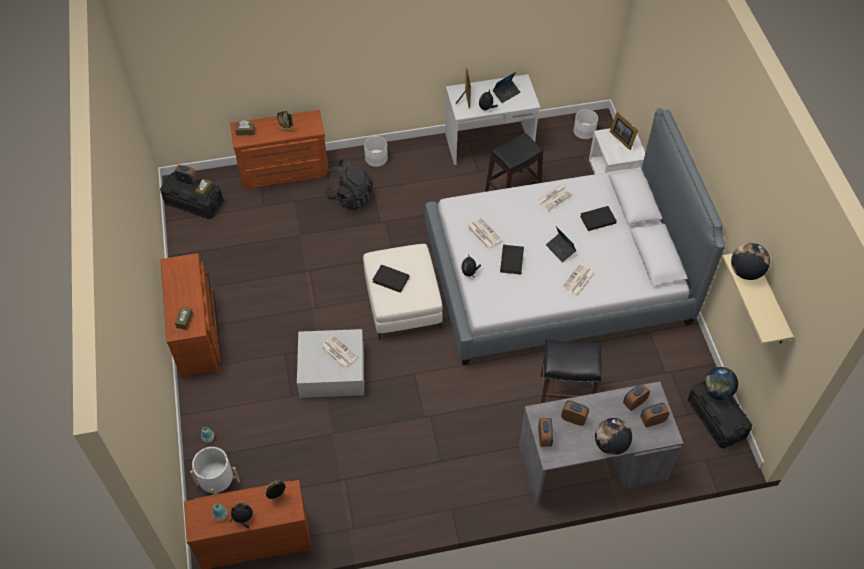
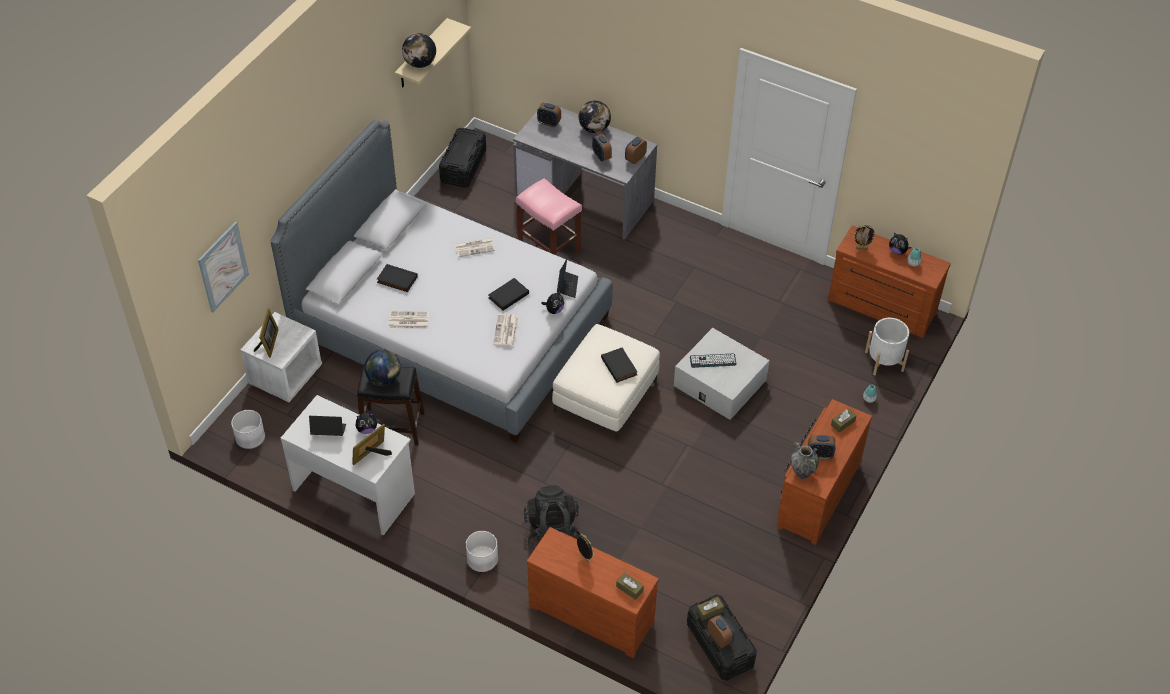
camera: 140 degrees left, 5 degrees down
newspaper [320,335,358,369] -> keyboard [690,354,737,368]
black stool [540,339,602,403] -> pink stool [516,178,582,255]
laptop [546,227,576,262] -> laptop moved to [557,259,578,298]
alarm clock [623,383,650,411] -> alarm clock moved to [808,435,835,459]
globe [704,367,738,400] -> globe moved to [364,350,401,386]
none -> picture [198,221,249,312]
none -> vase [791,442,819,479]

